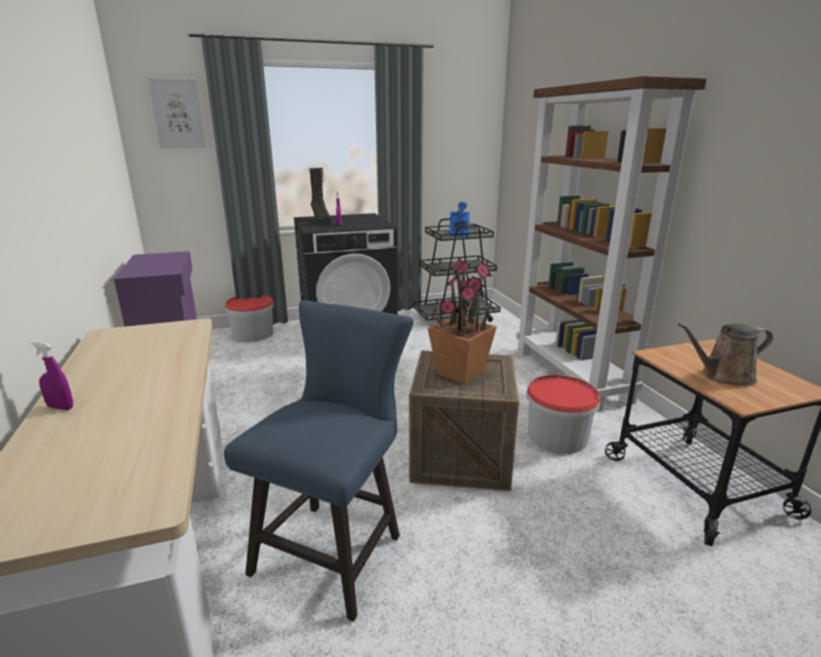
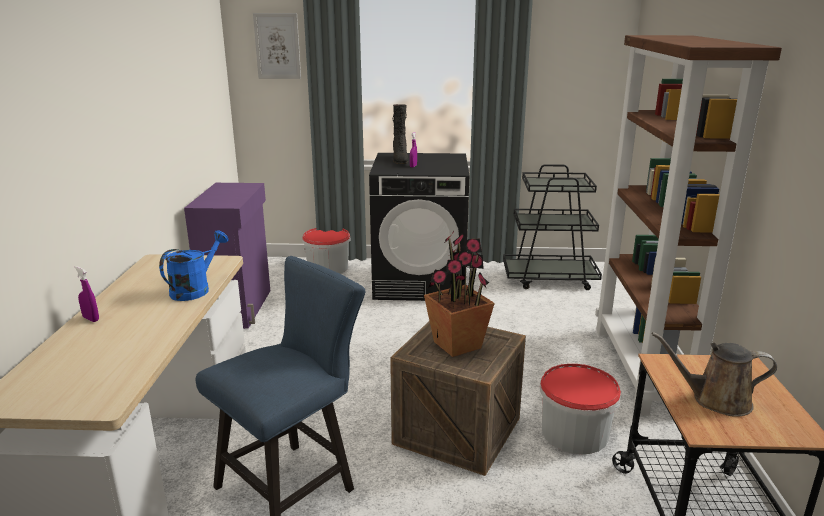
camera: 20 degrees right, 0 degrees up
blue watering can [449,202,470,237] -> blue watering can moved to [159,230,228,301]

